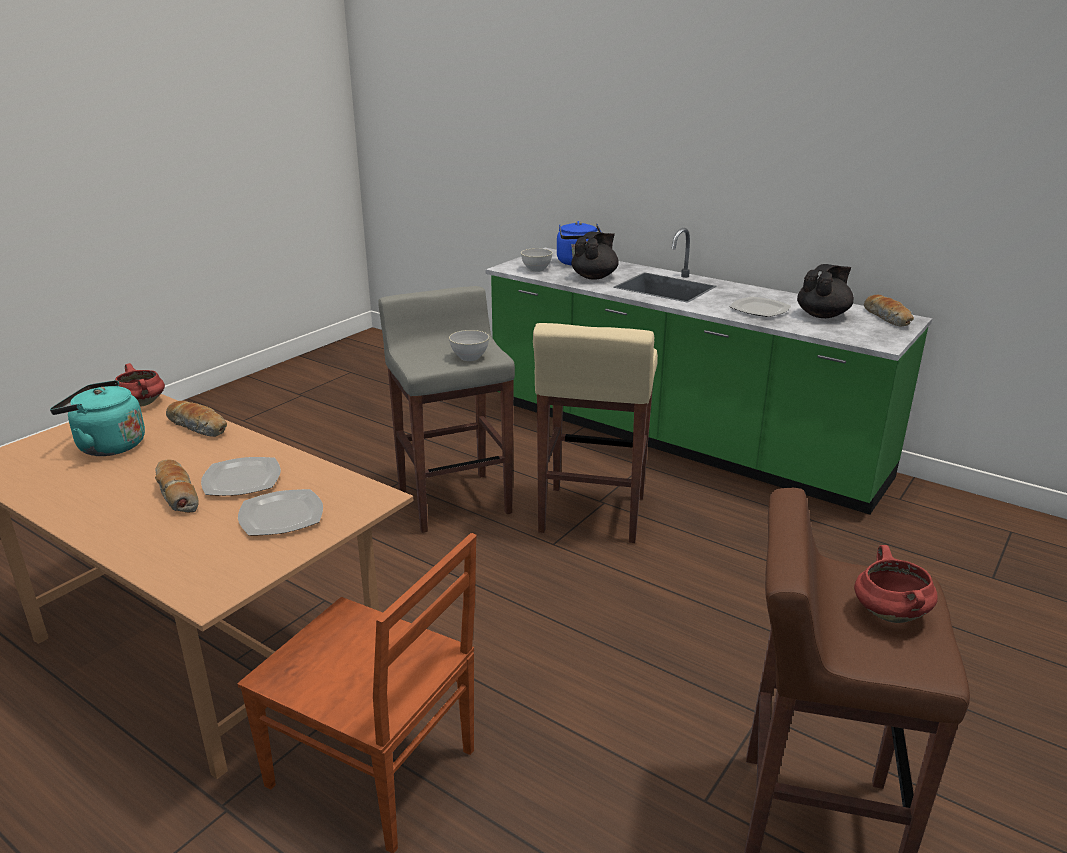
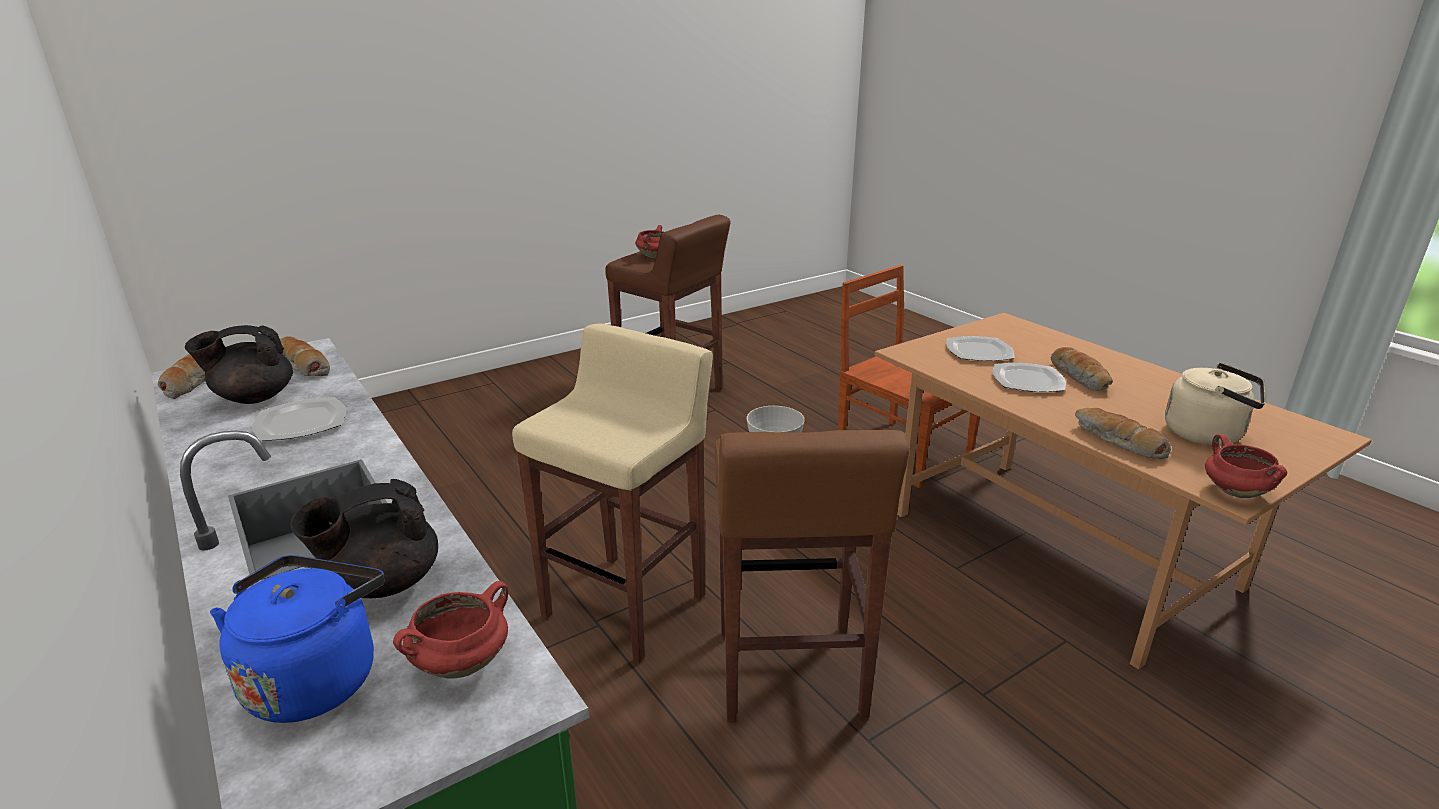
camera: 160 degrees left, 0 degrees up
turquoise kettle [50,380,145,456] -> beige kettle [1165,363,1265,446]
grey stool [378,286,515,533] -> brown stool [715,430,909,723]
grey bowl [521,248,553,272] -> red cooking pot [393,581,508,679]
none -> bread [280,337,330,376]

